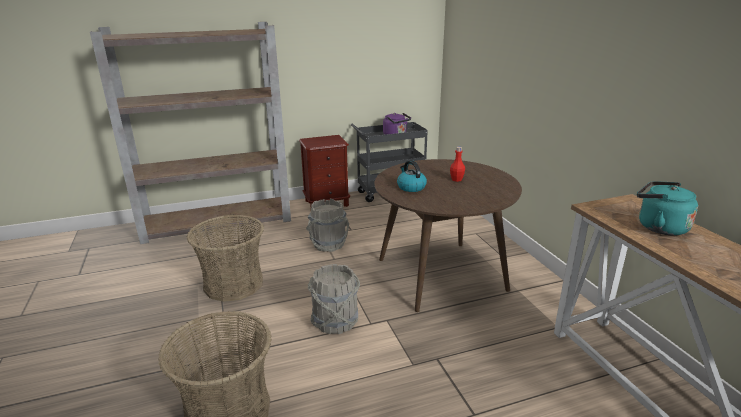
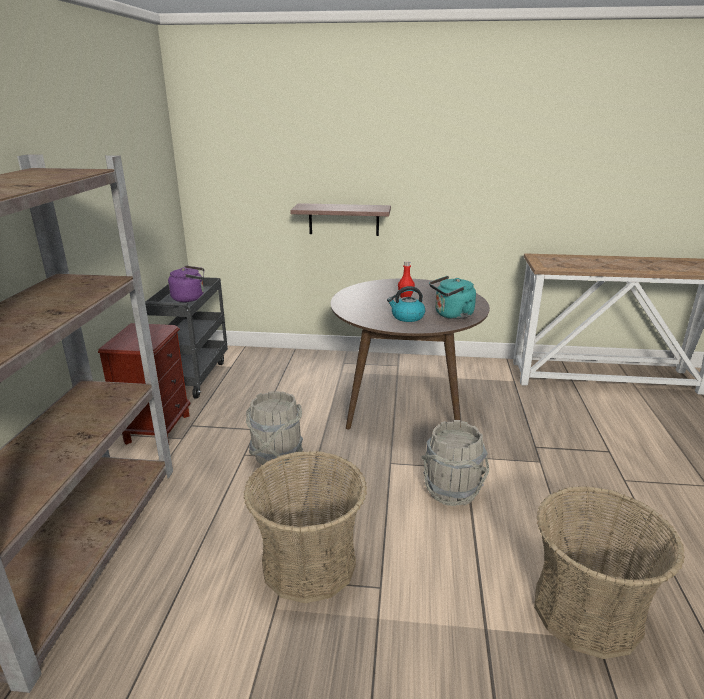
camera: 65 degrees left, 0 degrees up
turquoise kettle [637,181,698,236] -> turquoise kettle moved to [429,276,476,319]
none -> shelf [290,203,391,236]

